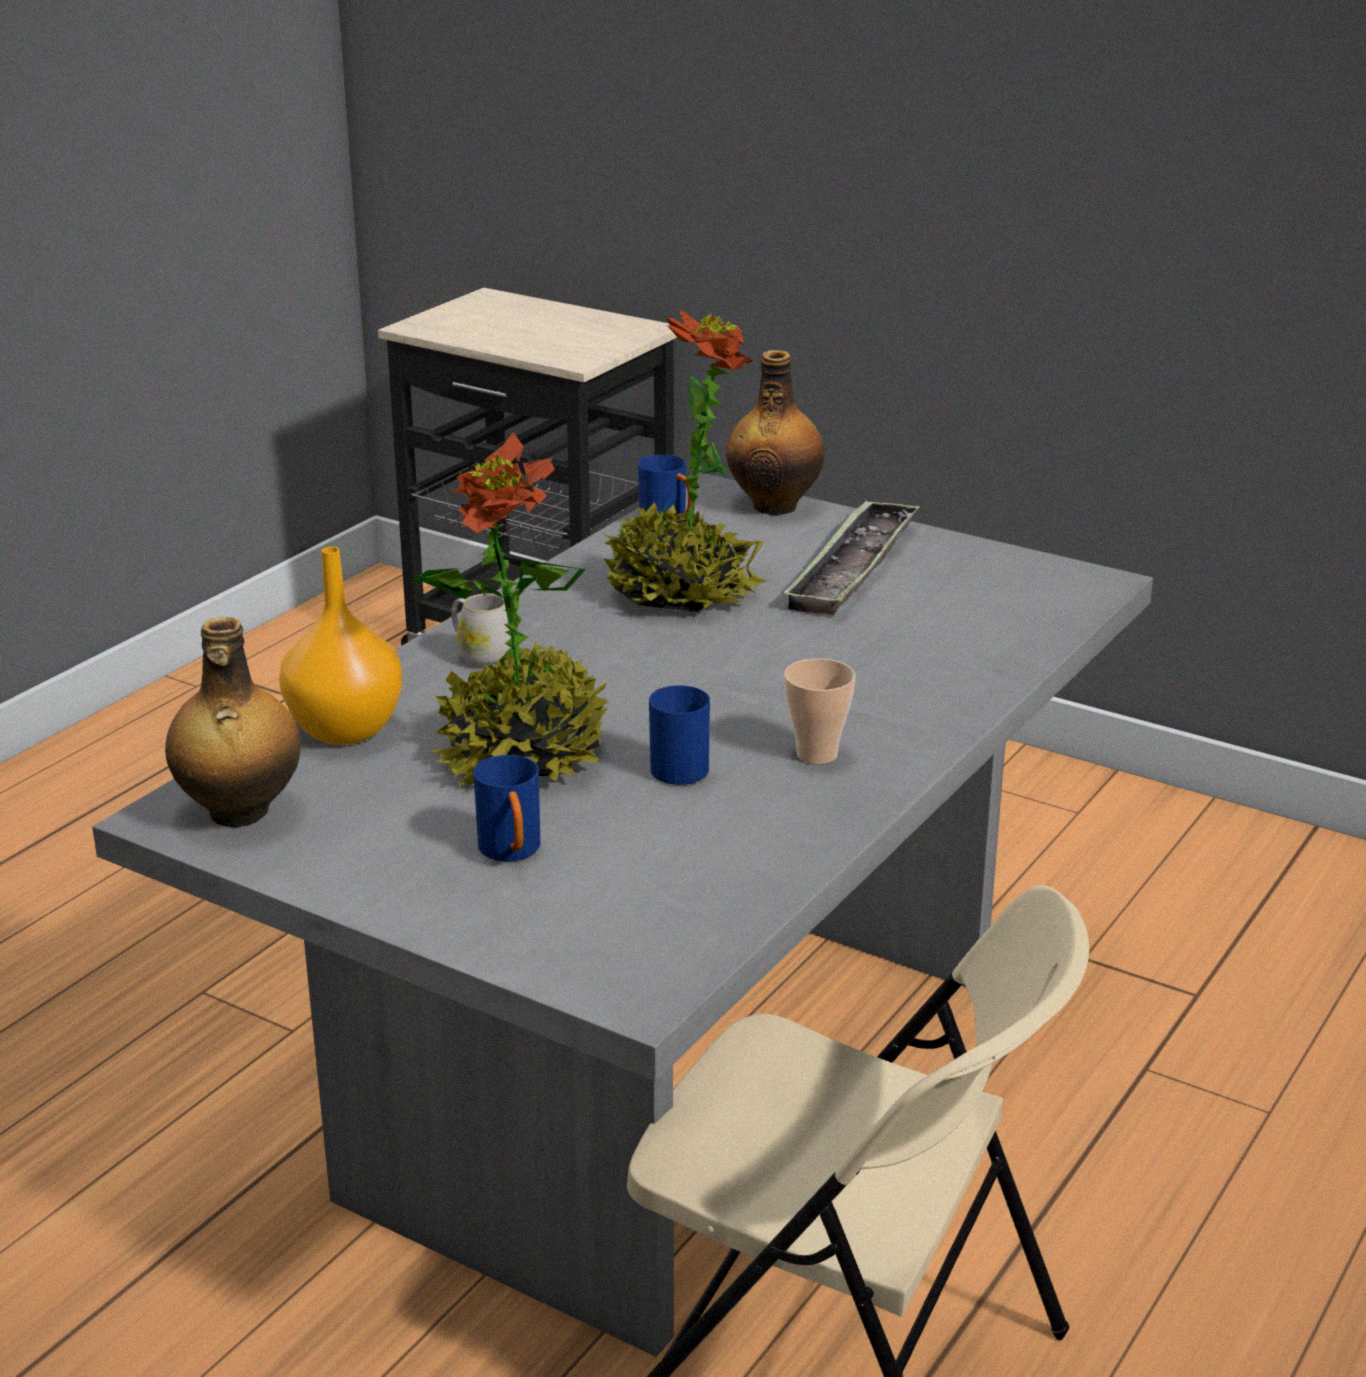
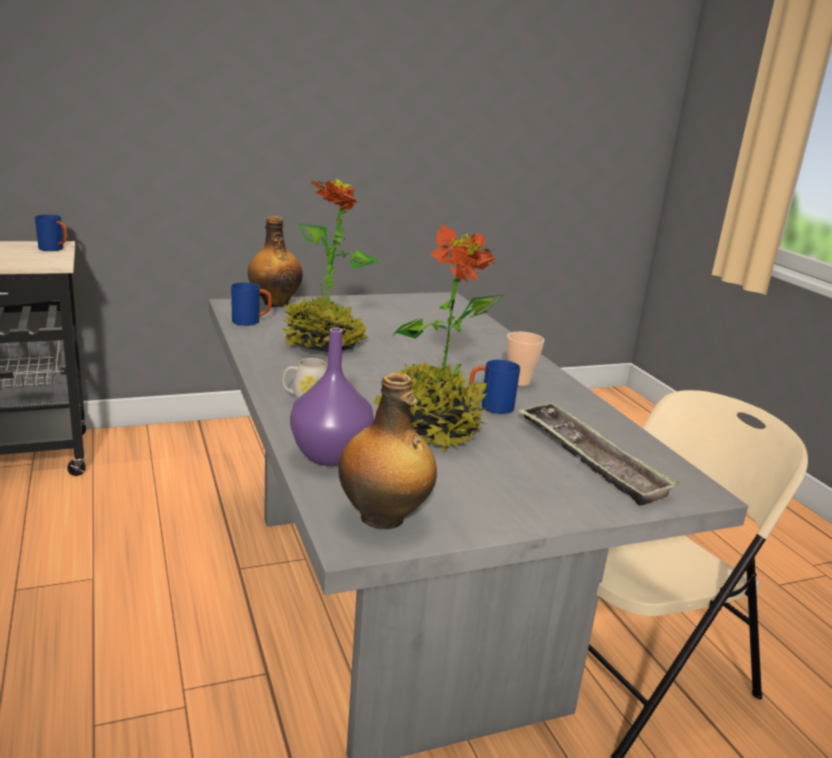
camera: 55 degrees left, 5 degrees down
orange vase [279,547,402,745] -> purple vase [290,328,374,466]
blue mug [473,755,540,861] -> blue mug moved to [35,215,67,251]
tray [782,499,920,615] -> tray moved to [518,402,680,506]

